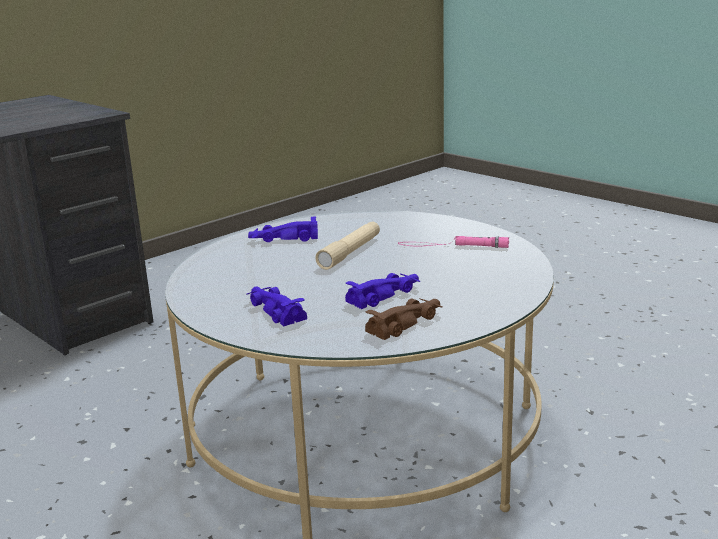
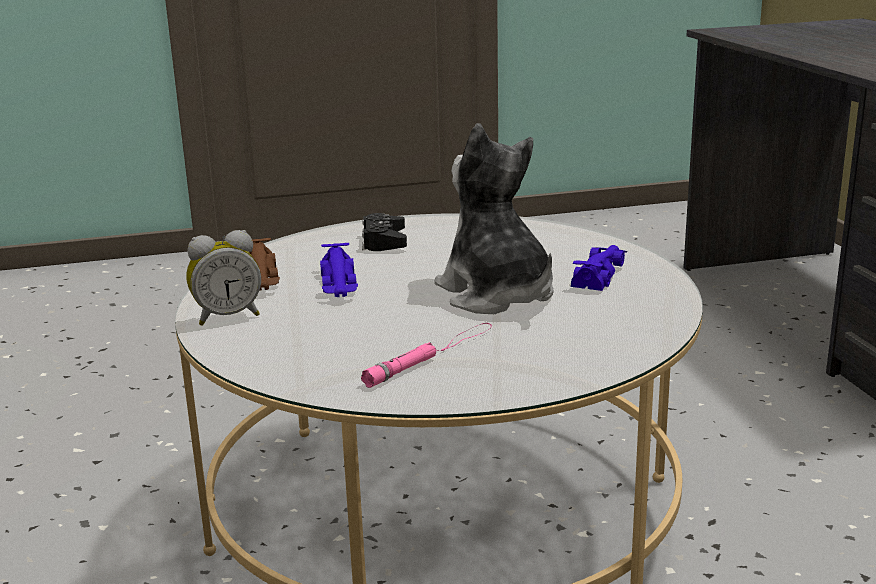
camera: 120 degrees right, 0 degrees up
purple toy car [246,287,307,326] -> black game controller [362,213,407,251]
beige flashlight [315,222,380,270] -> plush toy [434,123,553,314]
none -> alarm clock [186,230,261,326]

